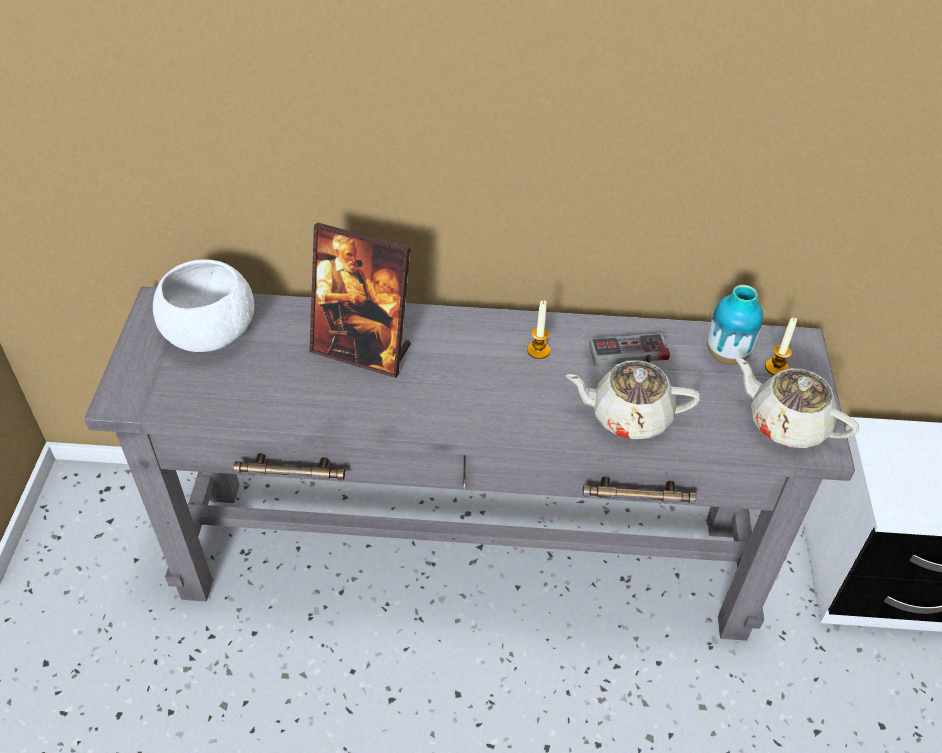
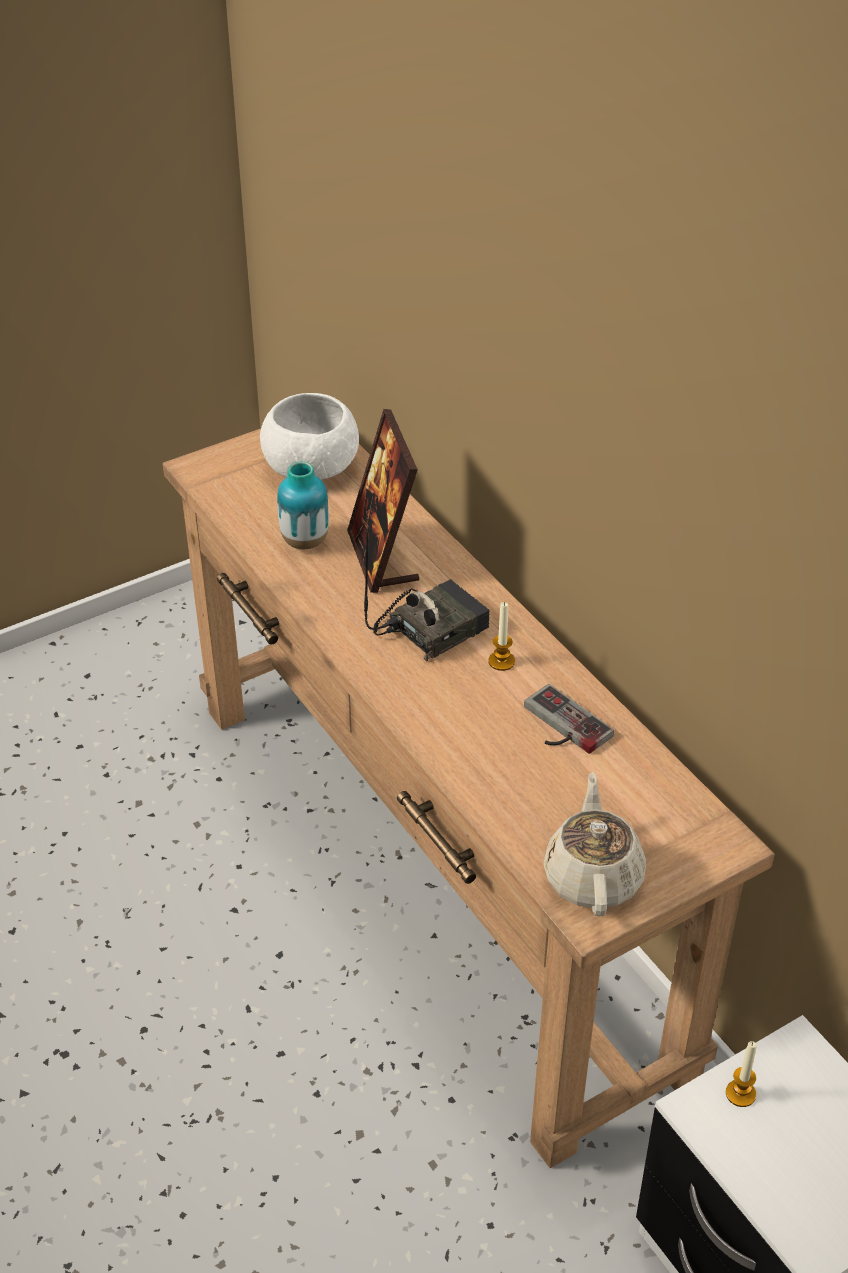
camera: 55 degrees right, 5 degrees down
grey console table [84,287,855,641] -> brown console table [163,428,775,1168]
beige teapot [566,360,701,439] -> none
vase [707,285,763,365] -> vase moved to [277,462,329,549]
candle [765,318,797,375] -> candle moved to [726,1041,757,1107]
none -> radio [364,531,490,661]

